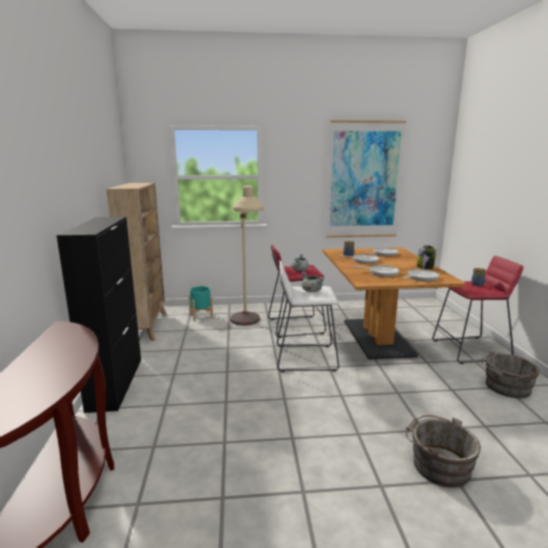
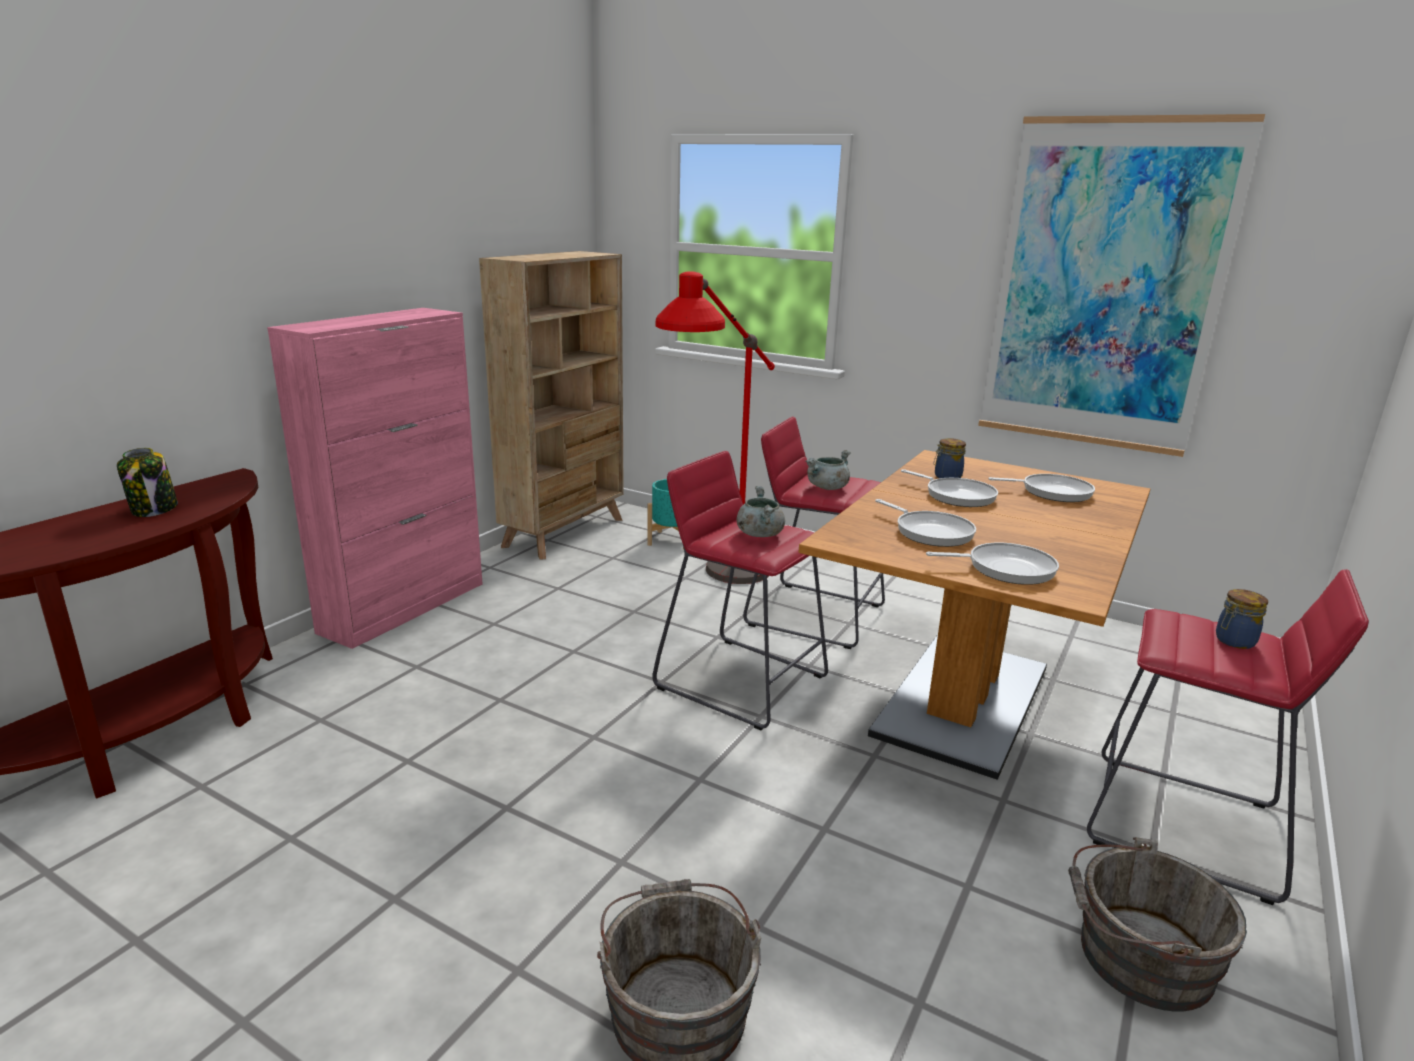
camera: 35 degrees right, 5 degrees up
black cabinet [56,217,141,413] -> pink cabinet [267,308,482,649]
beige floor lamp [230,185,264,326] -> red floor lamp [656,271,775,584]
white stool [277,261,339,372] -> red stool [652,451,828,730]
jar [416,245,436,269] -> jar moved to [117,448,178,517]

